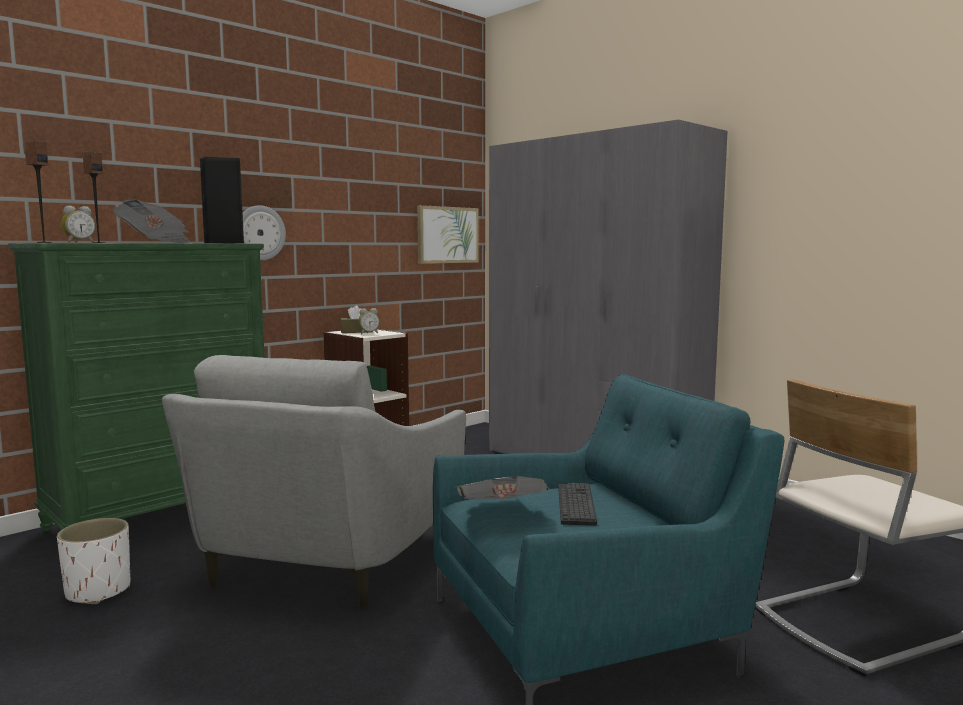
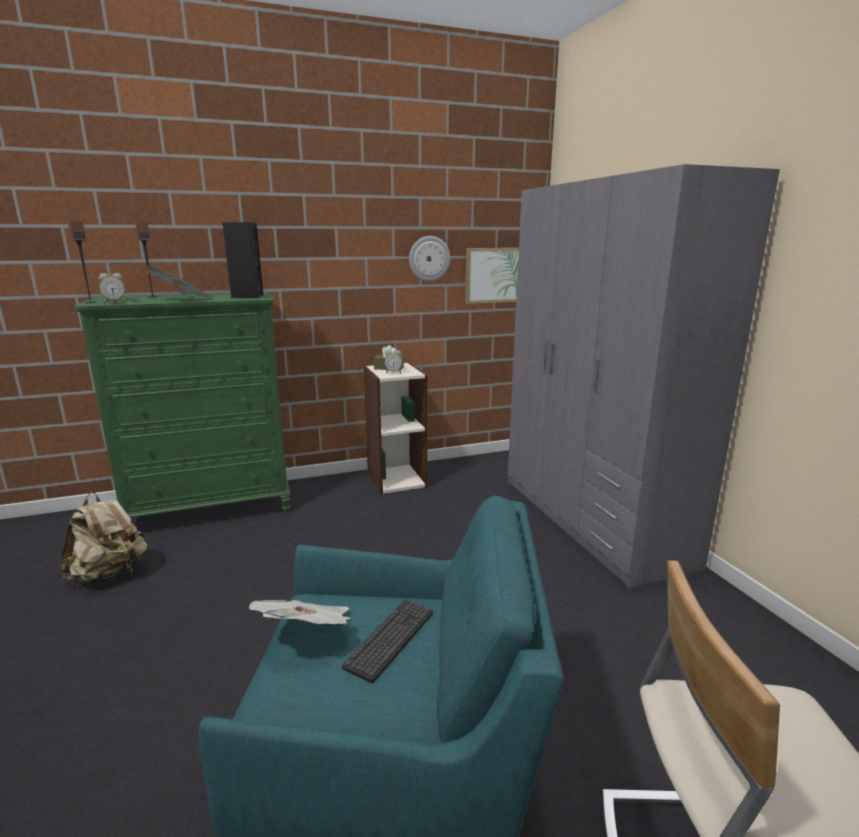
camera: 25 degrees right, 10 degrees up
white planter [57,518,130,604] -> beige backpack [60,492,147,584]
grey armchair [162,355,466,609] -> none
wall clock [238,205,286,260] -> wall clock moved to [409,236,450,281]

